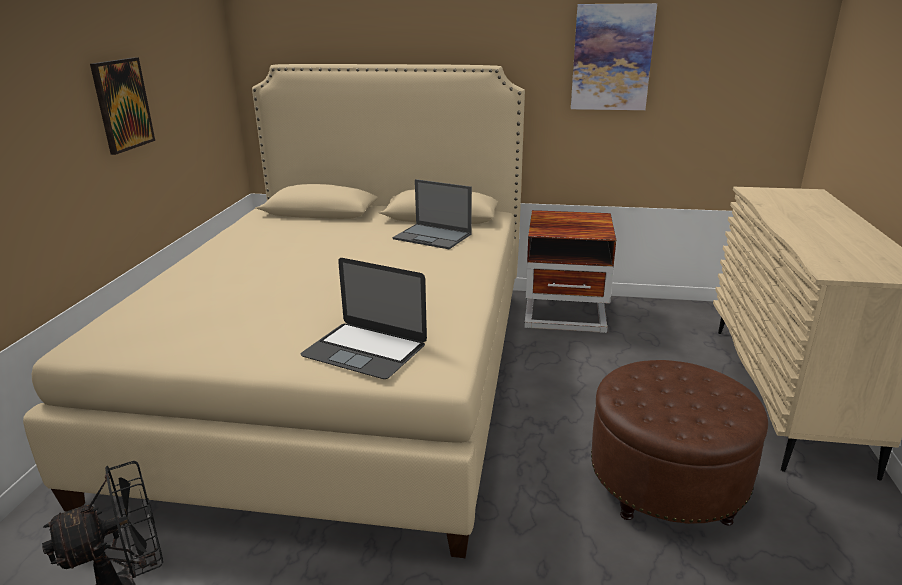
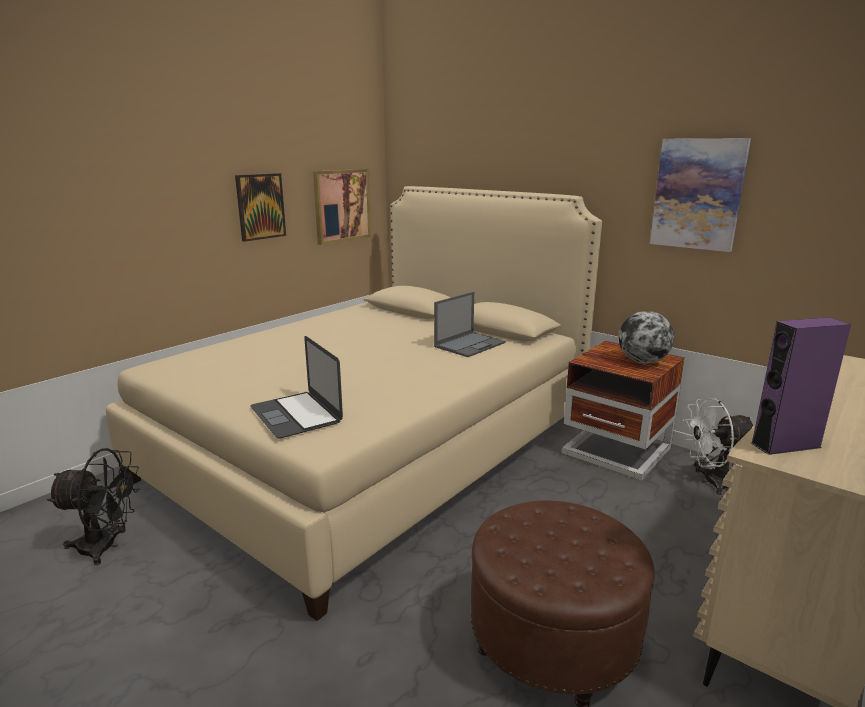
camera: 30 degrees right, 5 degrees down
laptop [393,179,472,249] -> laptop turned 105 degrees counterclockwise [434,292,506,357]
none -> picture [313,169,371,245]
none -> globe [619,311,674,364]
none -> white fan [683,398,753,495]
none -> purple speaker [751,317,851,455]

